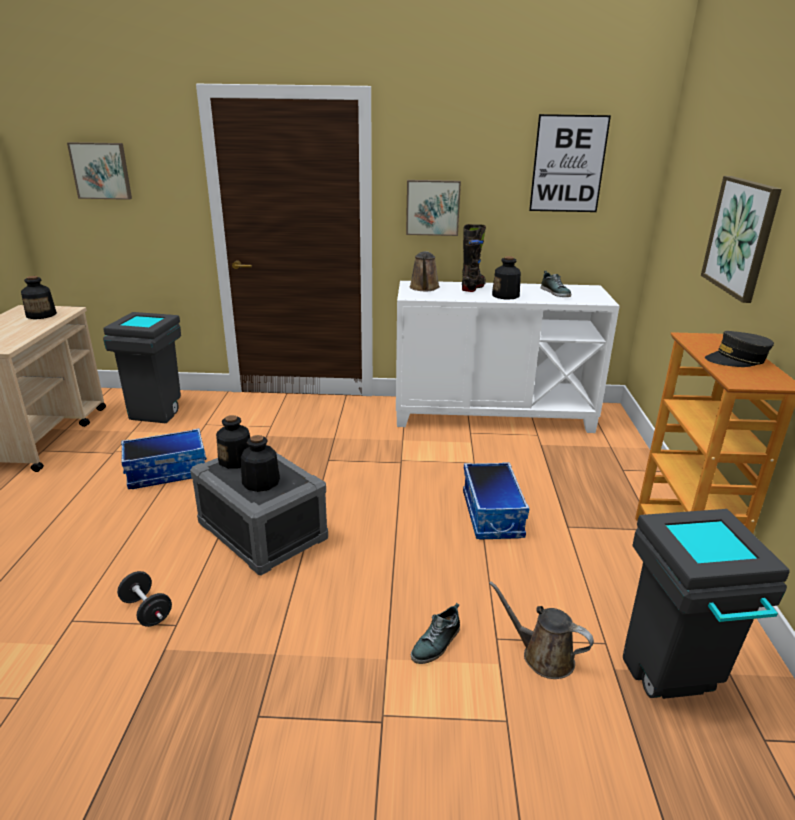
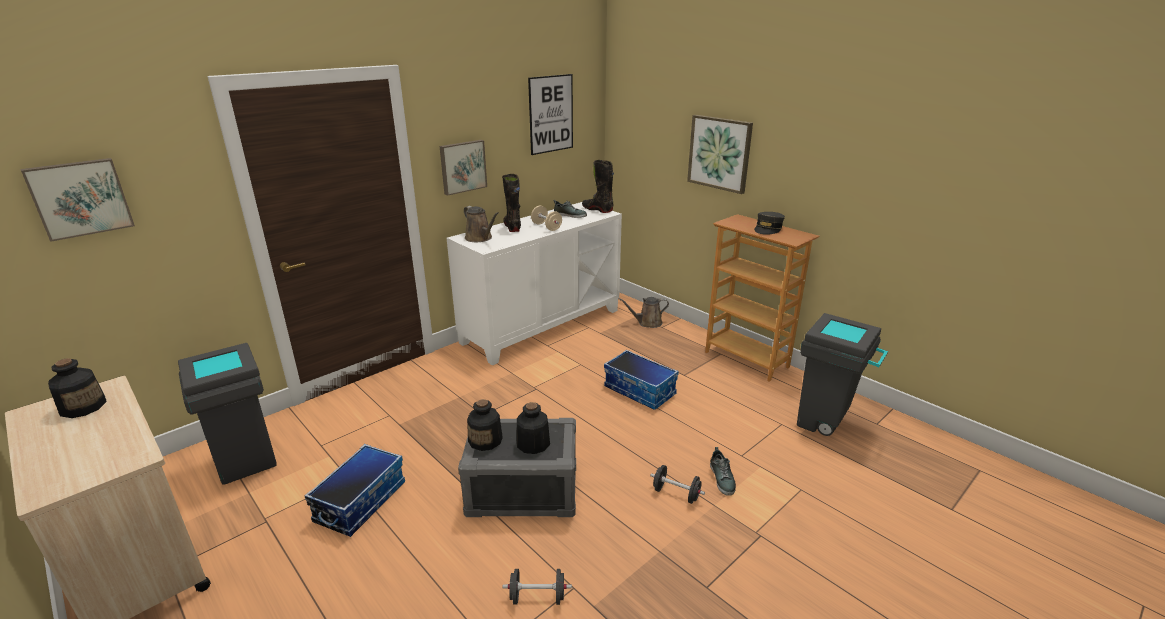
camera: 45 degrees left, 0 degrees up
brown watering can [489,581,594,679] -> brown watering can moved to [618,297,669,328]
bottle [492,256,521,300] -> beige dumbbell [531,206,562,231]
none -> black boot [582,160,614,213]
none -> black dumbbell [650,465,705,504]

